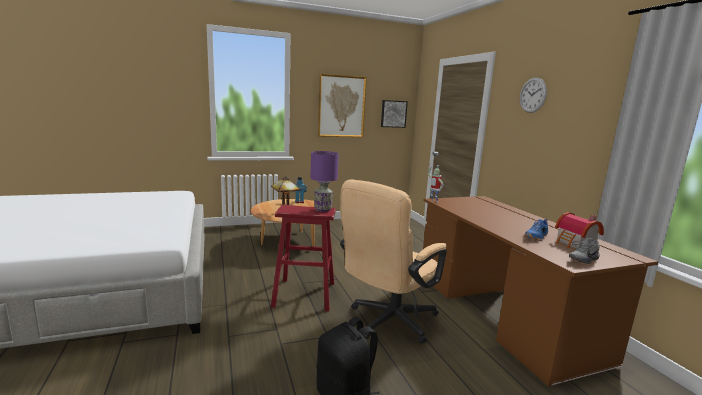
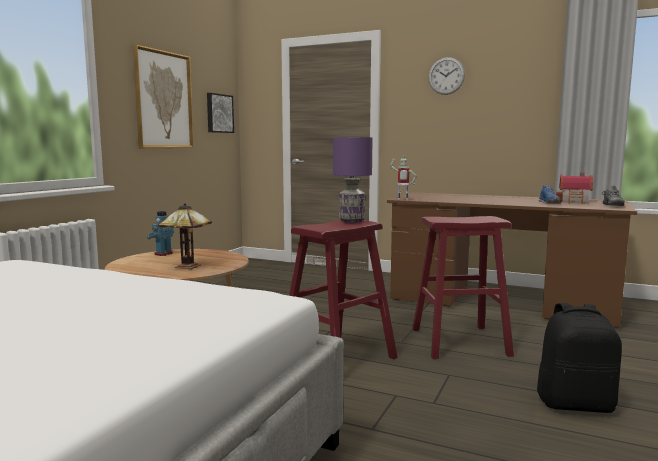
camera: 45 degrees left, 5 degrees down
beige office chair [340,180,447,344] -> red stool [412,216,514,359]

